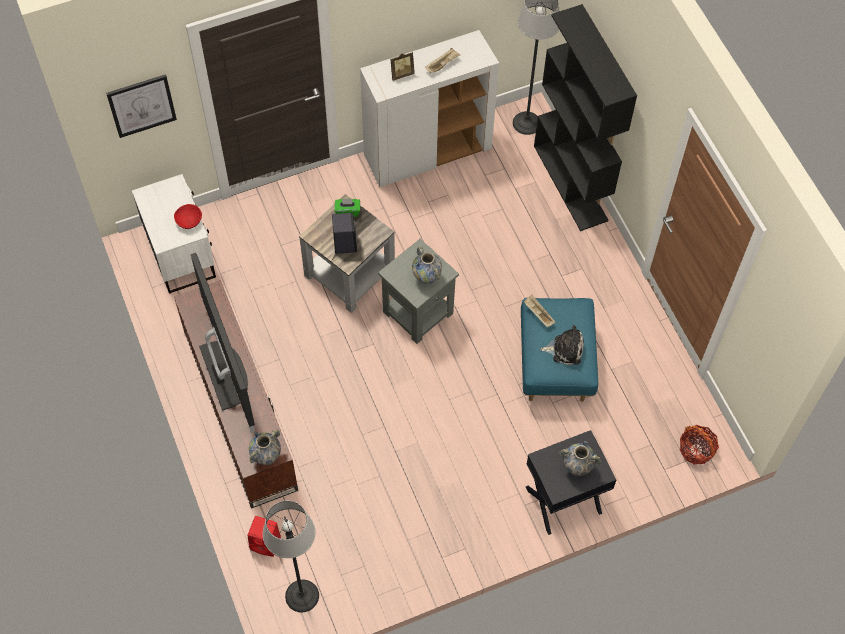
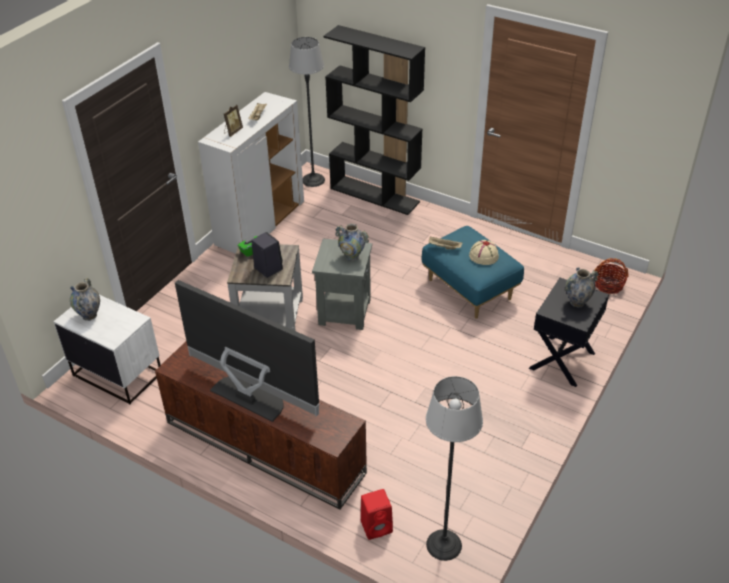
camera: 35 degrees left, 20 degrees down
picture [106,74,177,138] -> none
red bowl [174,204,202,229] -> none
vase [249,430,281,465] -> vase moved to [70,278,100,321]
plush toy [540,325,584,365] -> beige hat [469,240,499,265]

